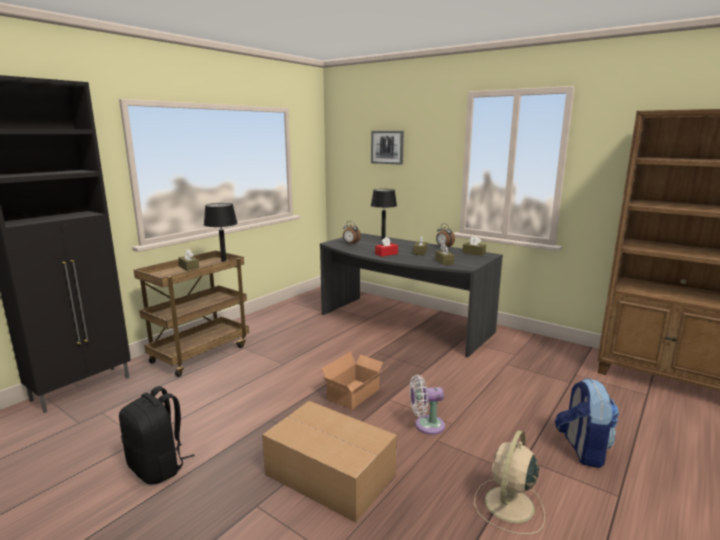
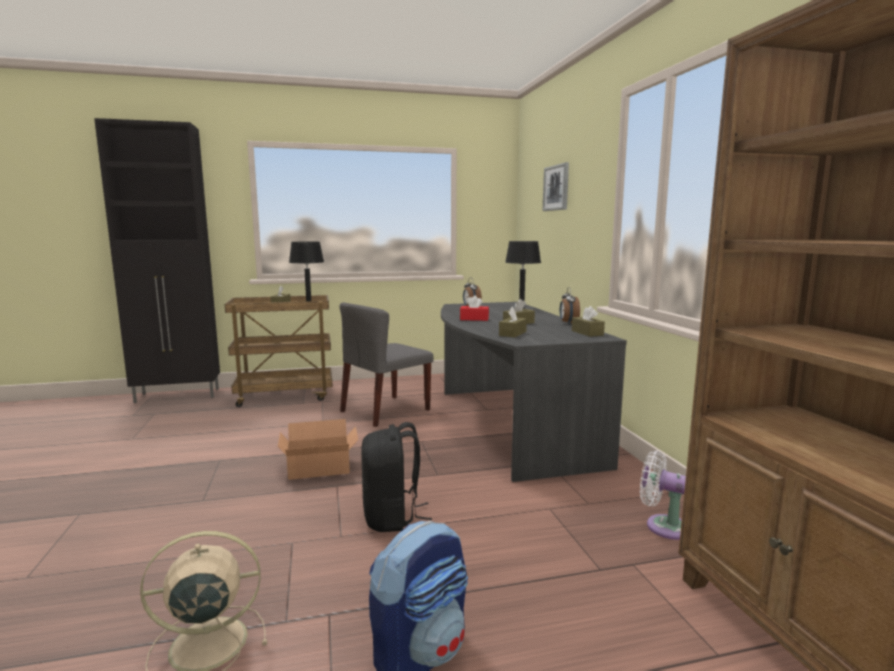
camera: 40 degrees right, 5 degrees down
black backpack [119,386,195,485] -> black backpack moved to [361,422,432,532]
cardboard box [262,401,397,523] -> none
white fan [410,375,445,435] -> white fan moved to [640,451,686,540]
none -> grey chair [339,302,434,427]

